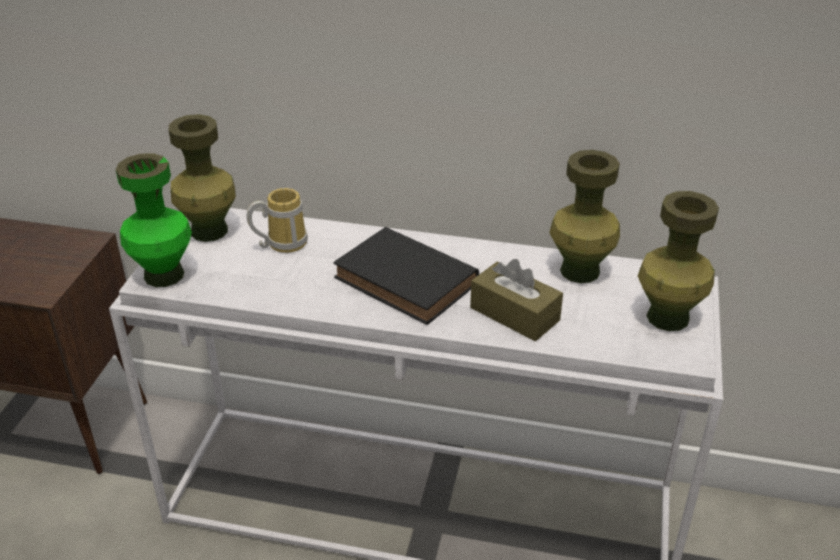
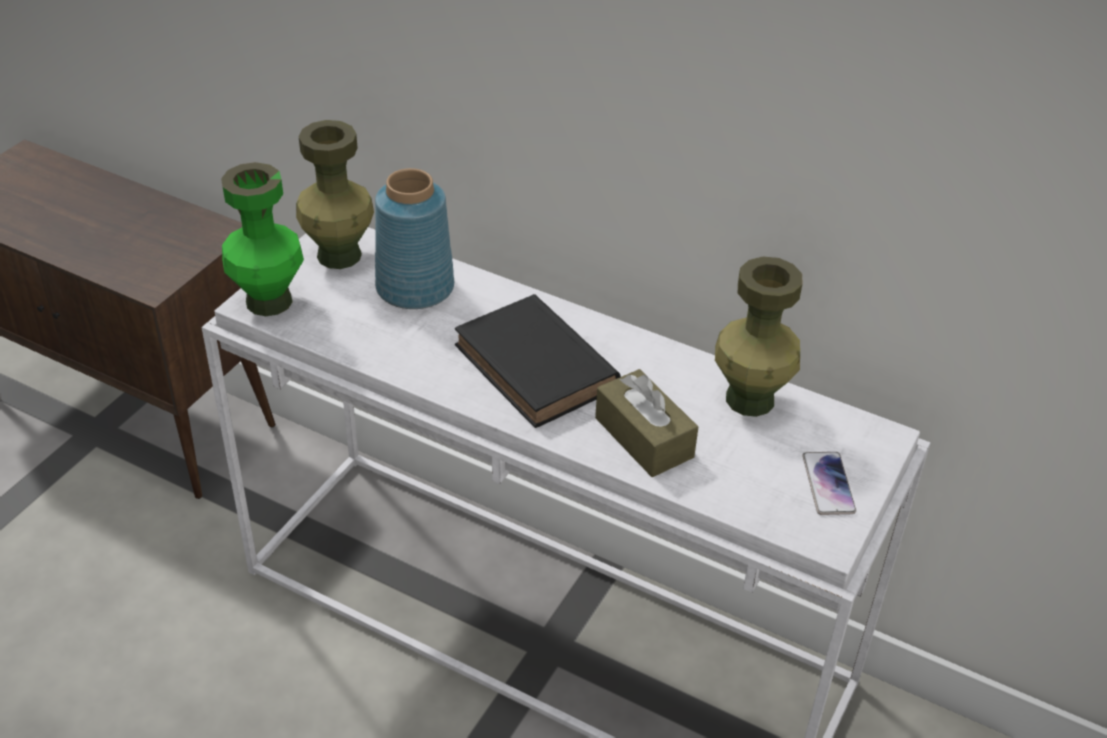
camera: 15 degrees right, 5 degrees up
mug [247,188,308,253] -> blue vase [375,168,454,309]
green vase [638,191,719,331] -> phone [802,452,856,515]

